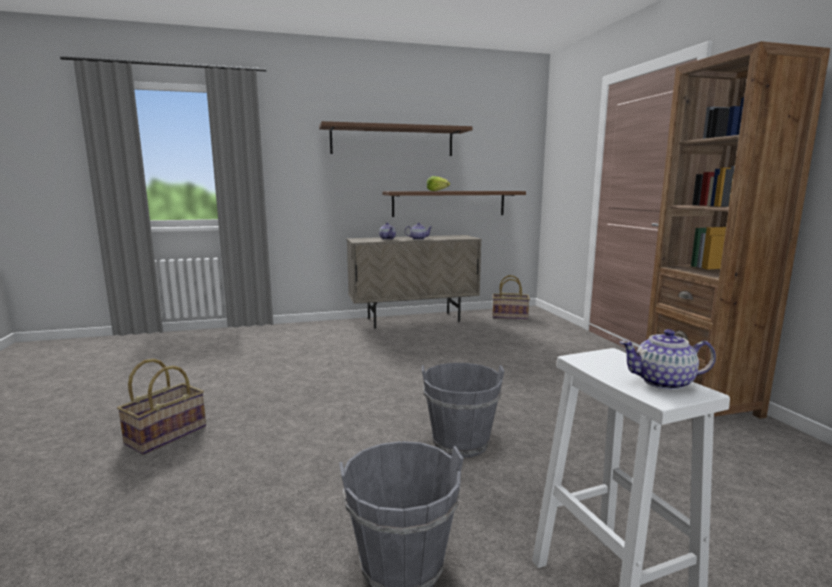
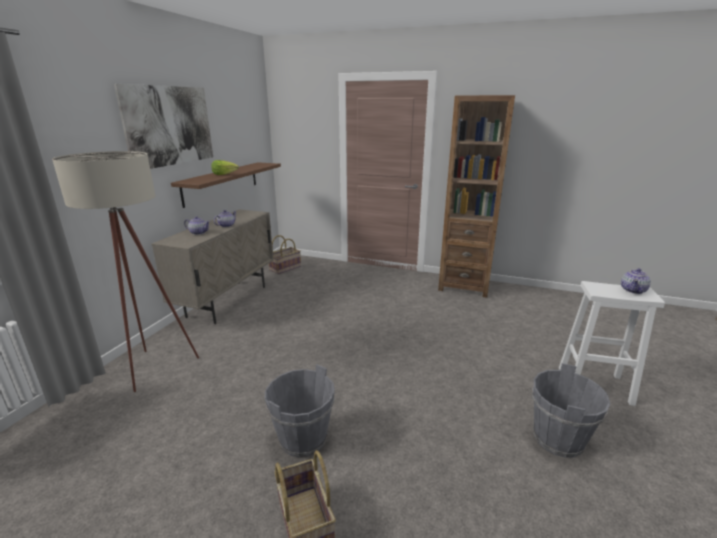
camera: 55 degrees left, 10 degrees up
brown shelf [319,121,473,156] -> picture [114,84,213,169]
grey bucket [422,363,504,458] -> grey bucket moved to [265,364,335,457]
none -> beige floor lamp [52,151,199,392]

